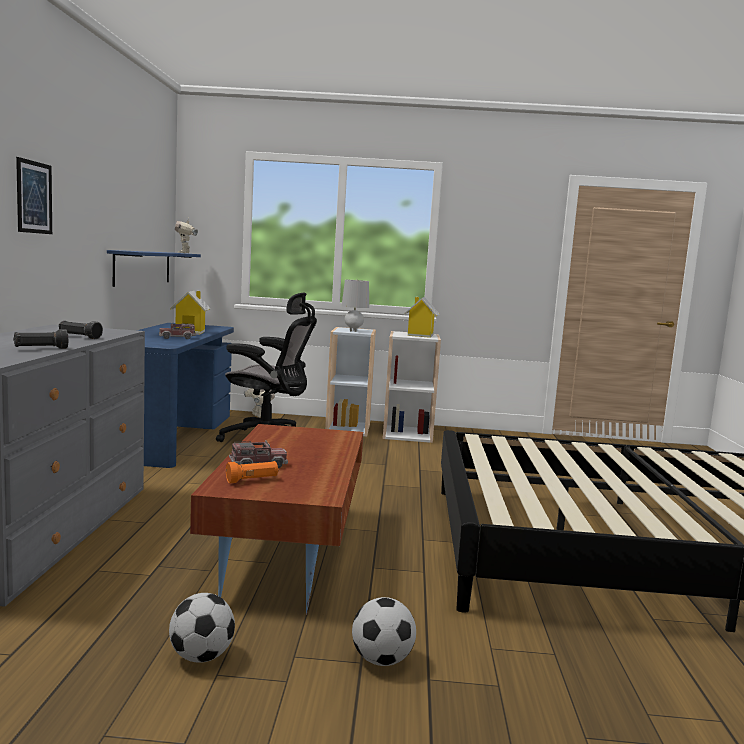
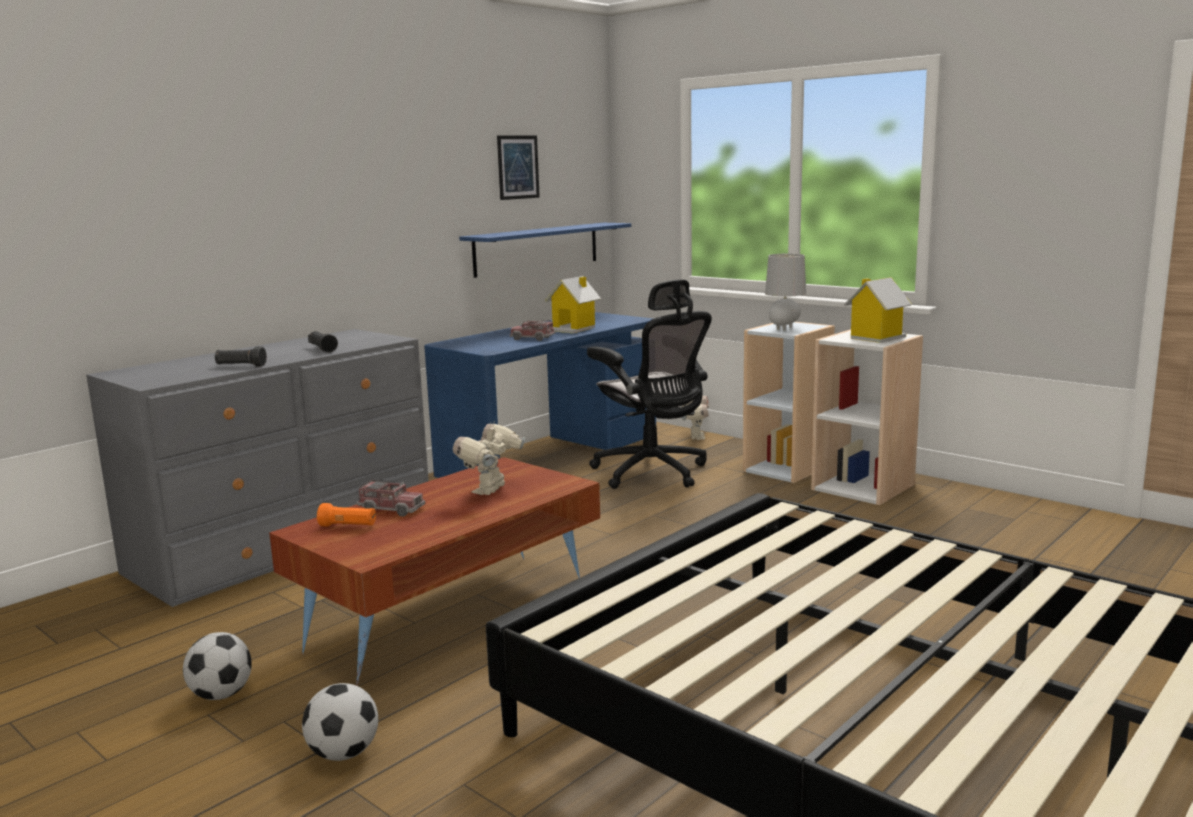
camera: 40 degrees right, 5 degrees up
picture [16,157,52,234] -> picture moved to [497,136,540,200]
toy robot [175,218,198,253] -> toy robot moved to [453,420,525,495]

